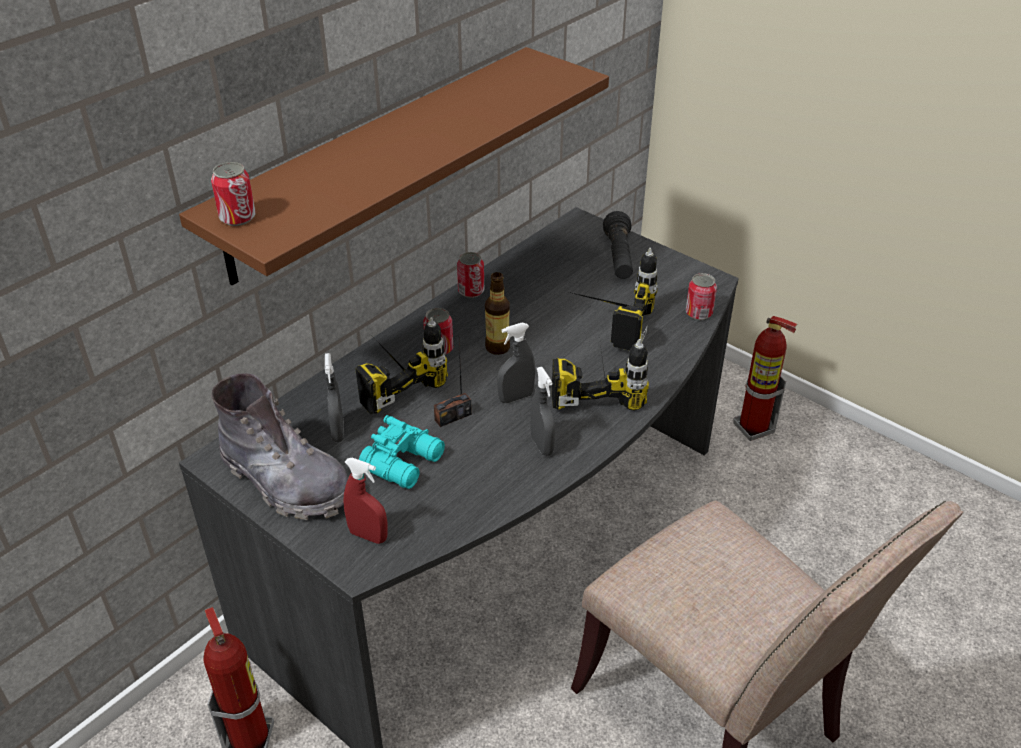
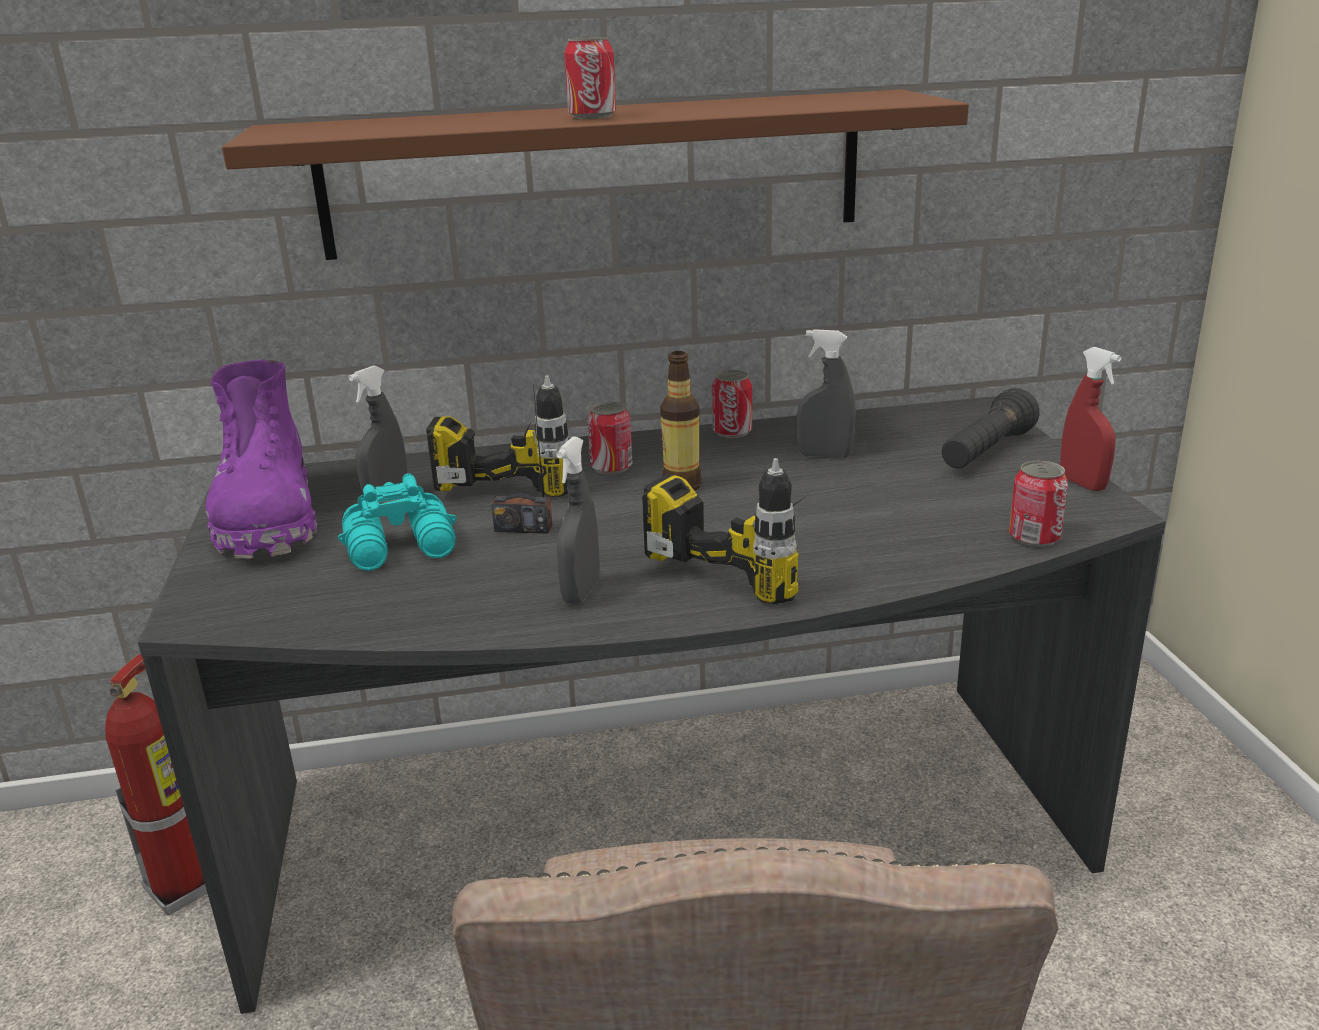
camera: 40 degrees right, 15 degrees down
can [211,162,256,226] -> can moved to [564,37,616,119]
grey boot [212,373,348,520] -> purple boot [206,360,317,559]
red spray bottle [343,458,387,544] -> red spray bottle moved to [1060,347,1121,491]
grey spray bottle [497,323,535,403] -> grey spray bottle moved to [797,329,855,458]
power drill [569,248,658,350] -> none
fire extinguisher [733,316,797,441] -> none

